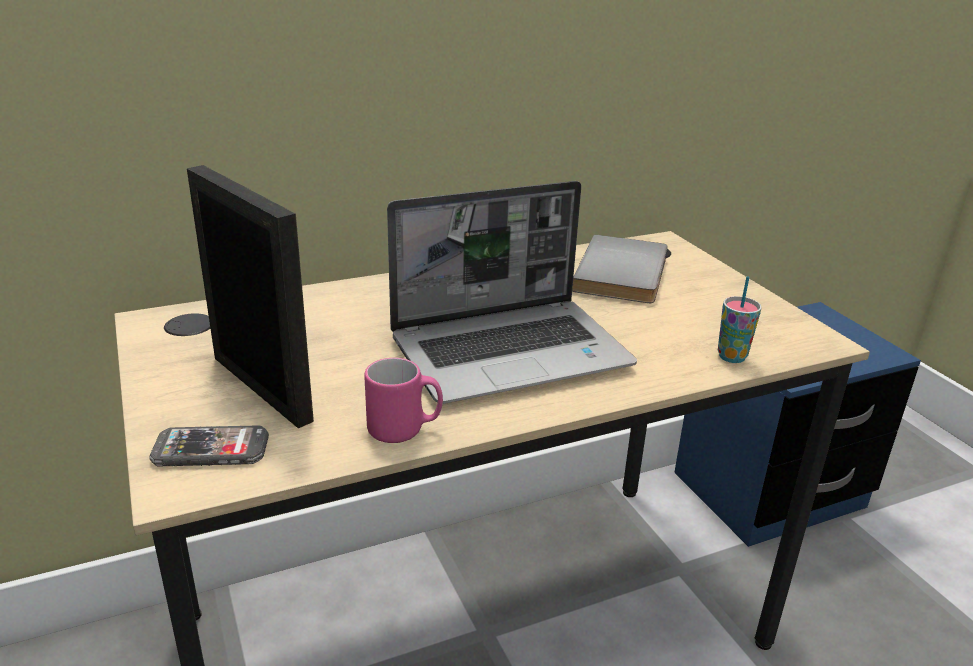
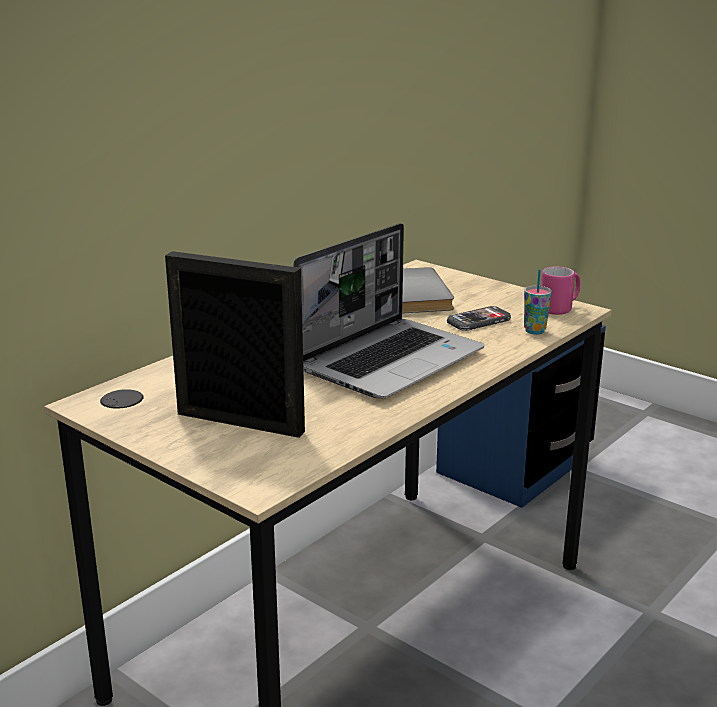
camera: 25 degrees left, 5 degrees down
phone [149,426,269,467] -> phone moved to [447,306,511,331]
pink mug [364,358,443,443] -> pink mug moved to [541,266,581,315]

